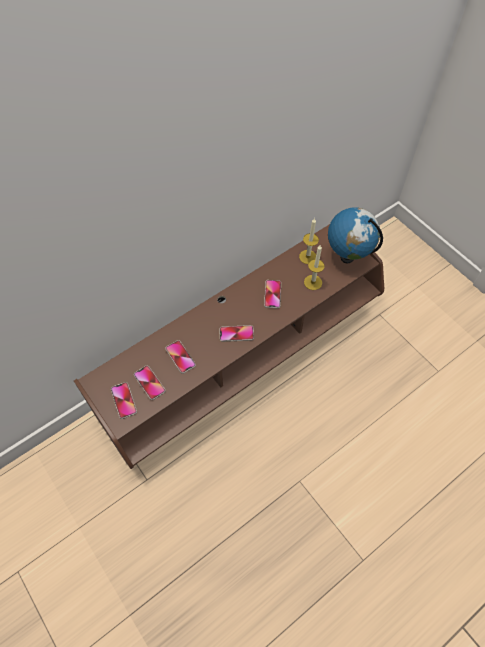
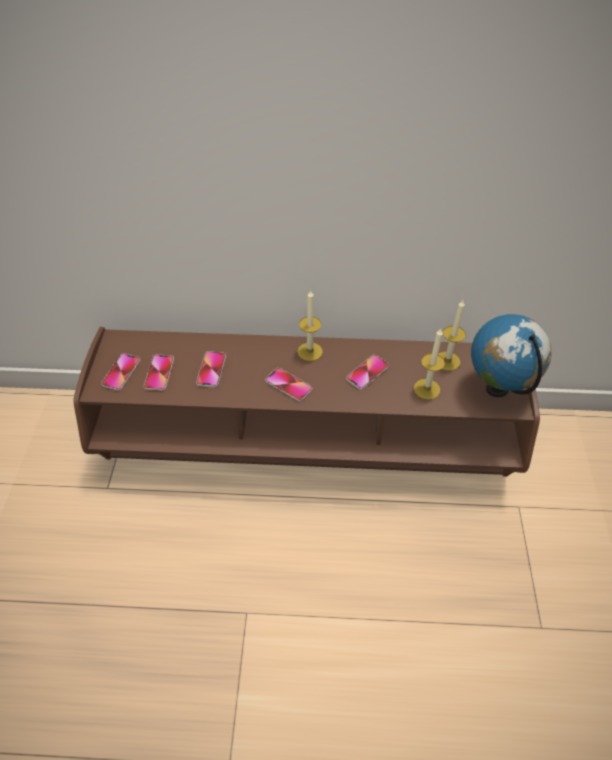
camera: 40 degrees right, 10 degrees down
none -> candle [298,290,323,361]

